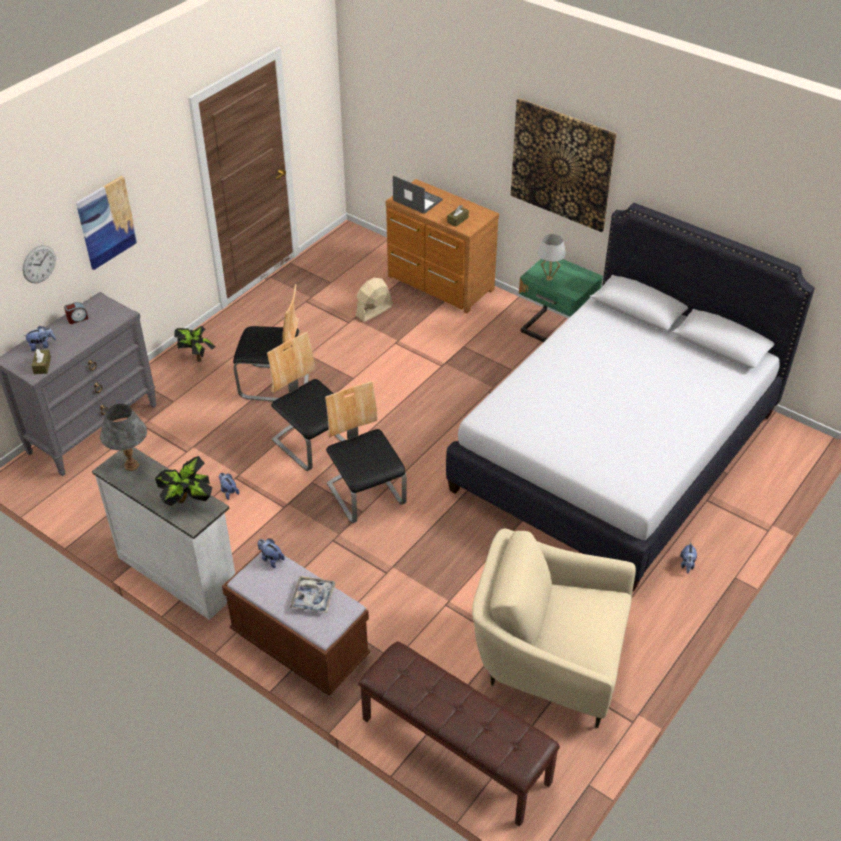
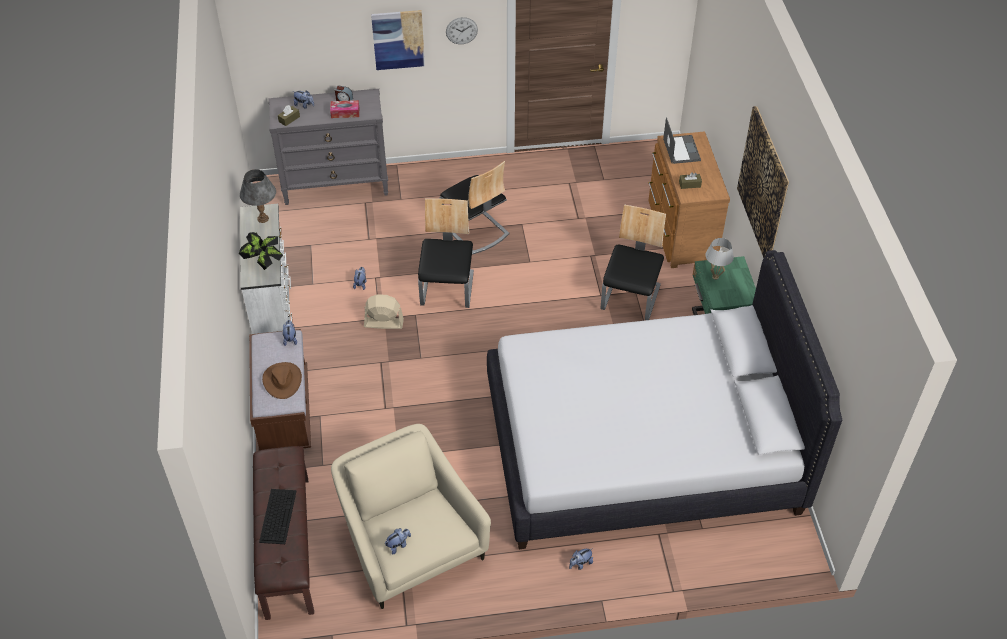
camera: 45 degrees right, 5 degrees up
wall clock [22,245,56,283] -> wall clock moved to [446,17,478,44]
potted plant [174,326,216,362] -> none
tray [290,576,335,613] -> brown hat [262,362,302,399]
chair [325,381,407,523] -> chair moved to [601,205,666,320]
beige fan [356,278,393,322] -> beige fan moved to [364,294,404,329]
none -> keyboard [259,489,297,544]
none -> tissue box [330,100,359,118]
none -> plush toy [385,528,411,554]

